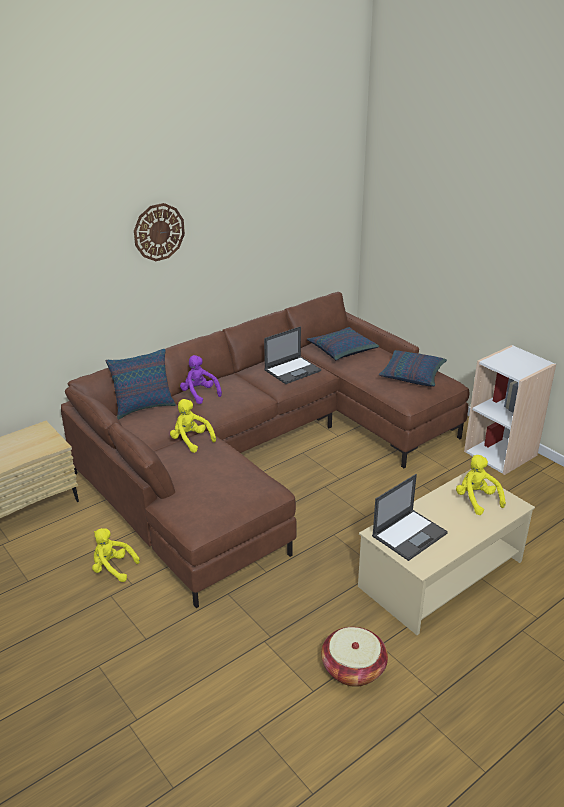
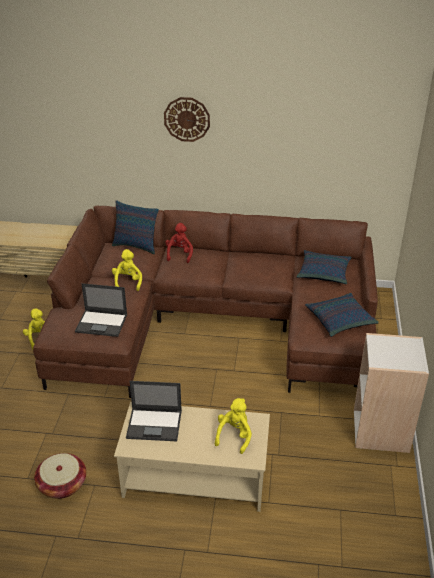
camera: 45 degrees right, 5 degrees up
purple plush toy [180,355,222,404] -> red plush toy [165,223,193,263]
laptop [264,326,321,384] -> laptop moved to [75,283,127,337]

